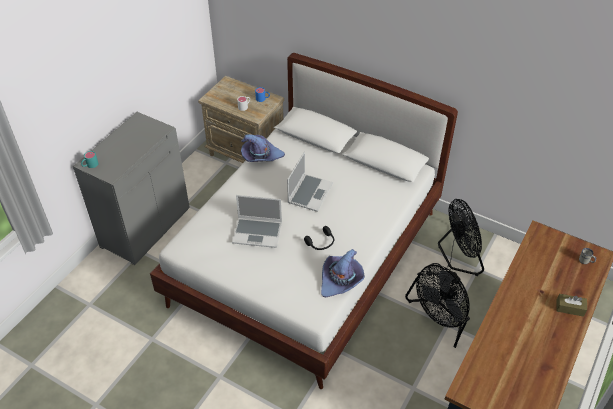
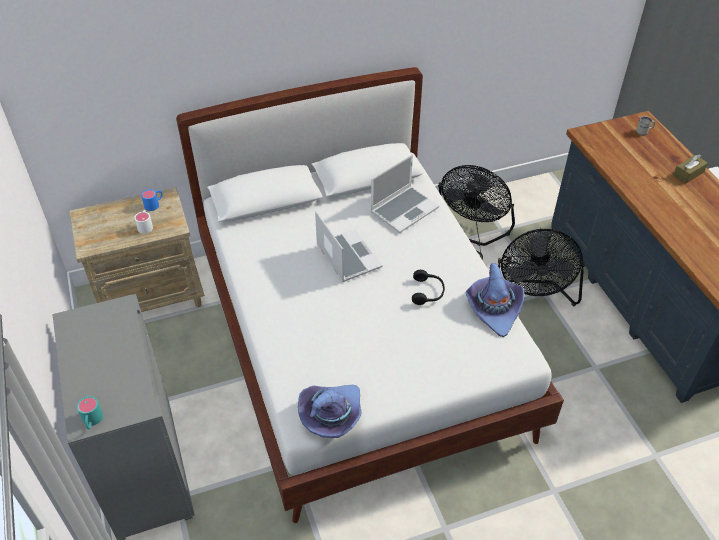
camera: 50 degrees left, 0 degrees up
laptop [232,195,282,248] -> laptop moved to [371,154,439,233]
purple hat [241,134,285,162] -> purple hat moved to [298,384,362,438]

